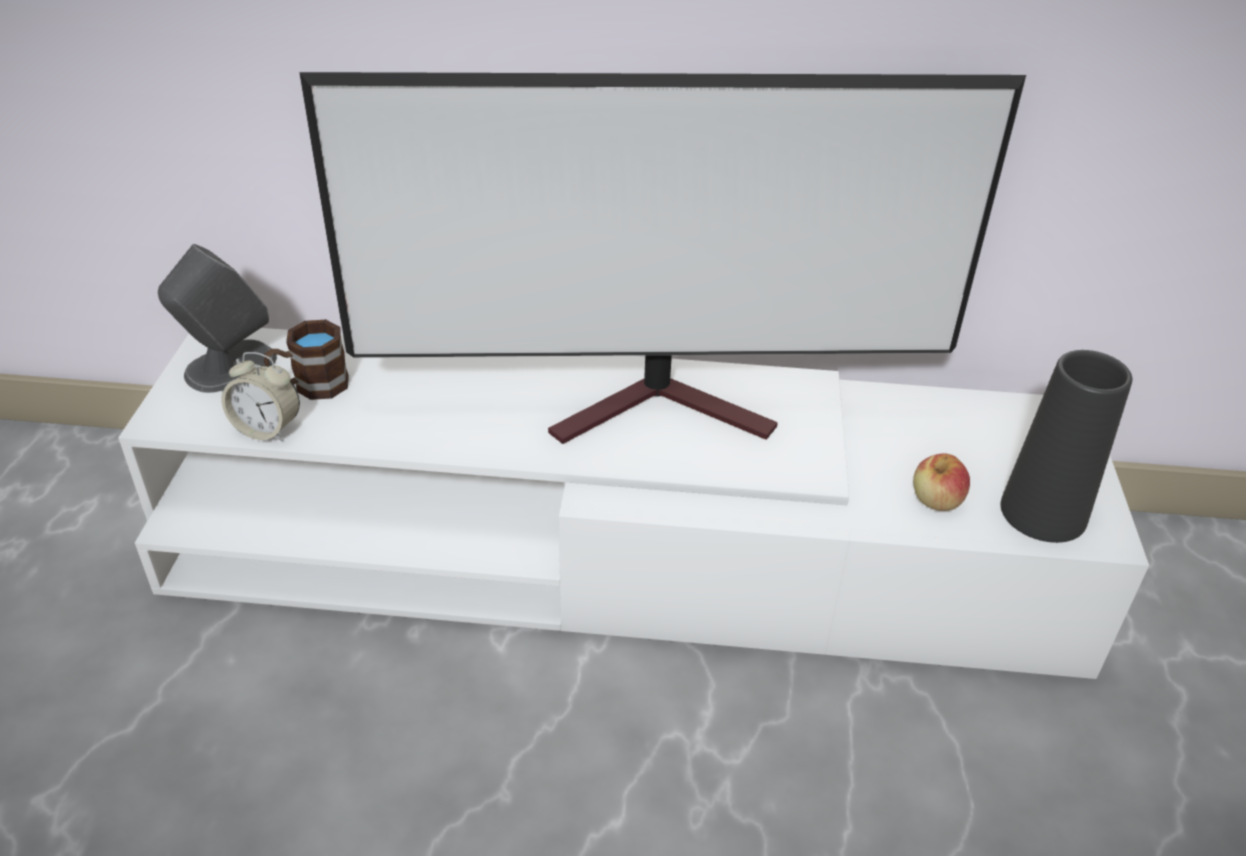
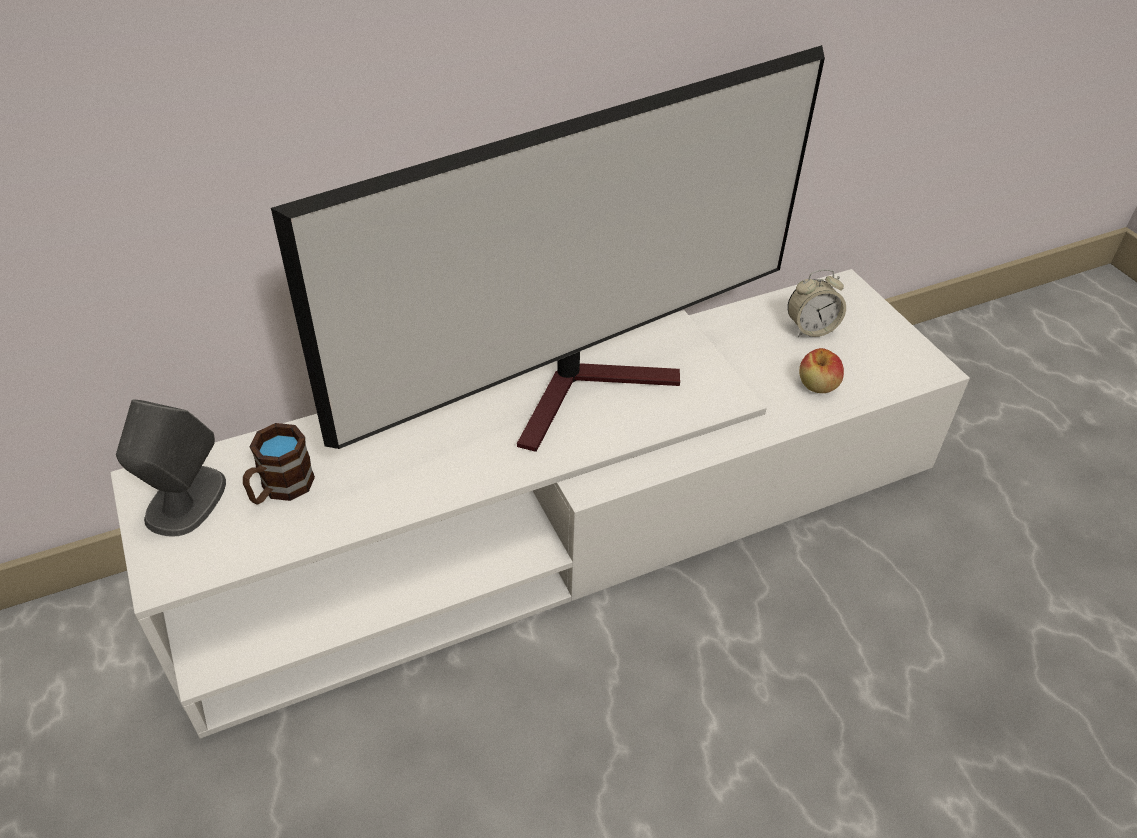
camera: 30 degrees left, 5 degrees up
alarm clock [222,352,300,442] -> alarm clock moved to [788,269,846,337]
black vase [1000,350,1132,543] -> none

